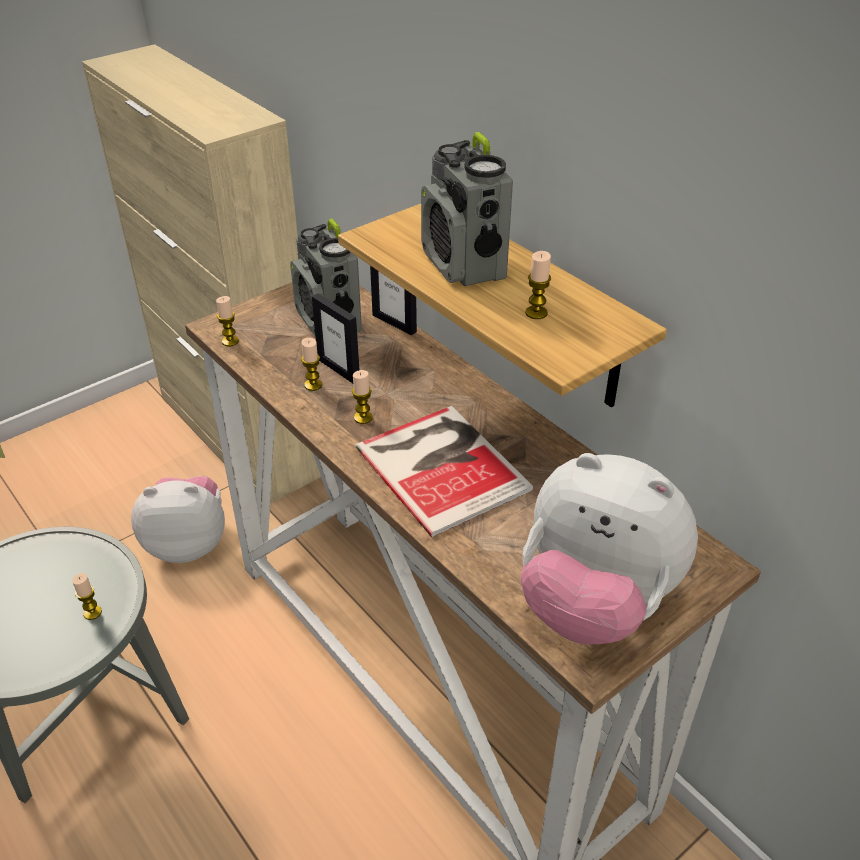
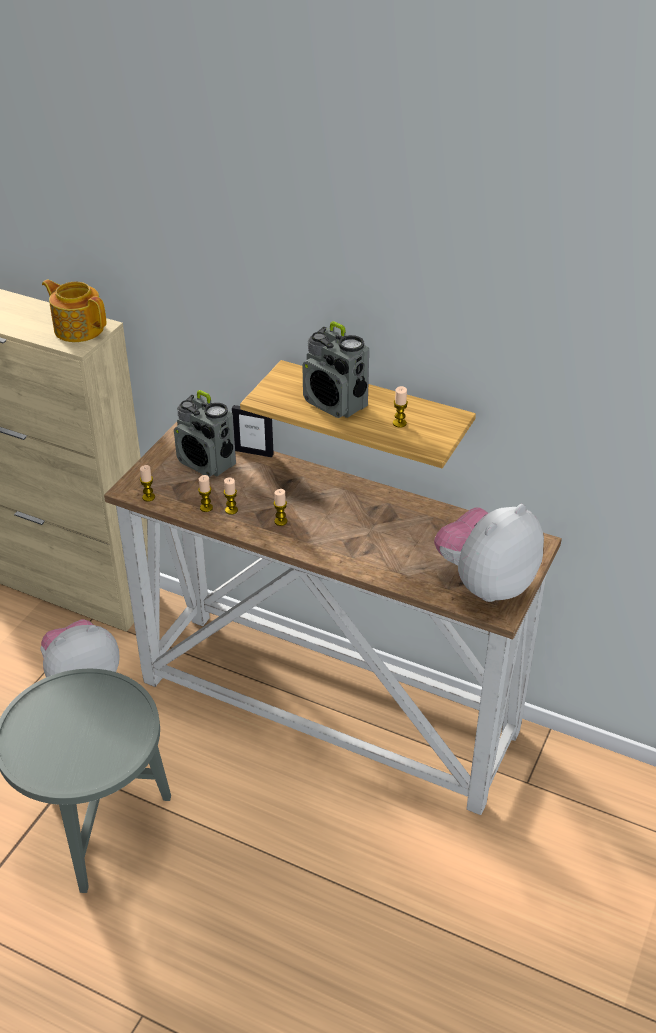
camera: 25 degrees left, 0 degrees up
candle [72,573,102,620] -> candle moved to [198,475,213,512]
picture frame [312,293,359,383] -> none
book [355,406,533,537] -> none
plush toy [521,453,698,645] -> plush toy turned 135 degrees clockwise [434,504,544,602]
none -> teapot [42,279,106,342]

